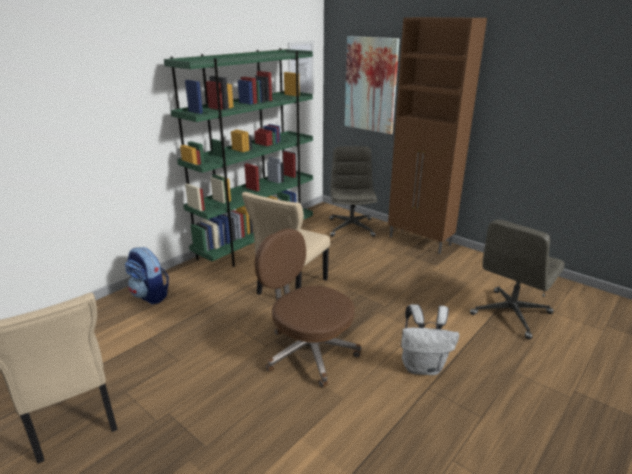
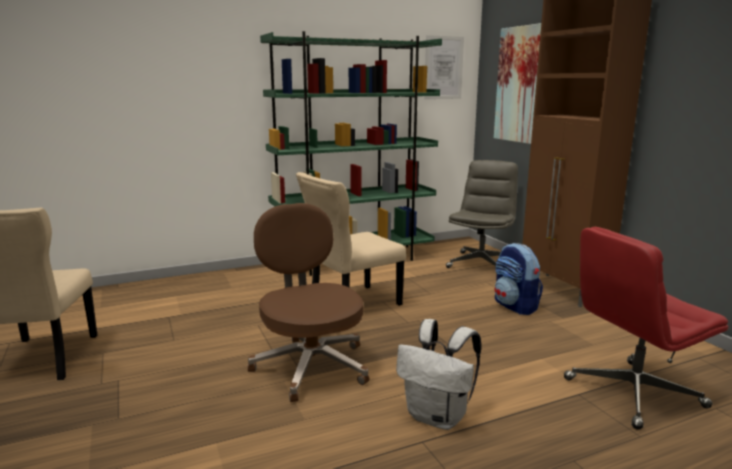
camera: 25 degrees right, 10 degrees down
backpack [125,247,169,304] -> backpack moved to [495,243,543,315]
grey office chair [470,219,565,339] -> red office chair [564,227,728,430]

